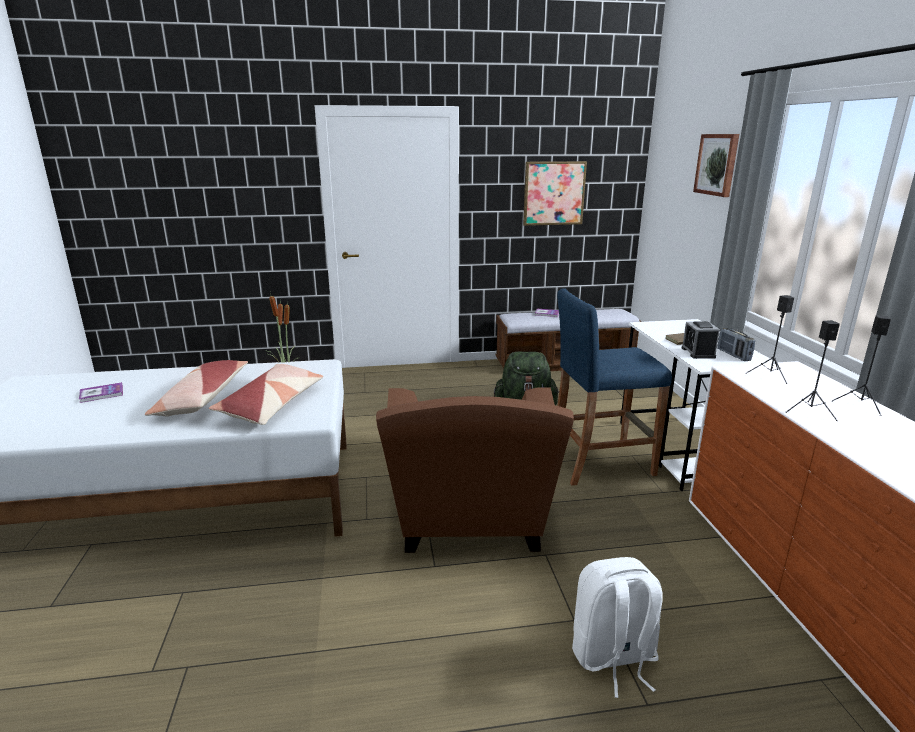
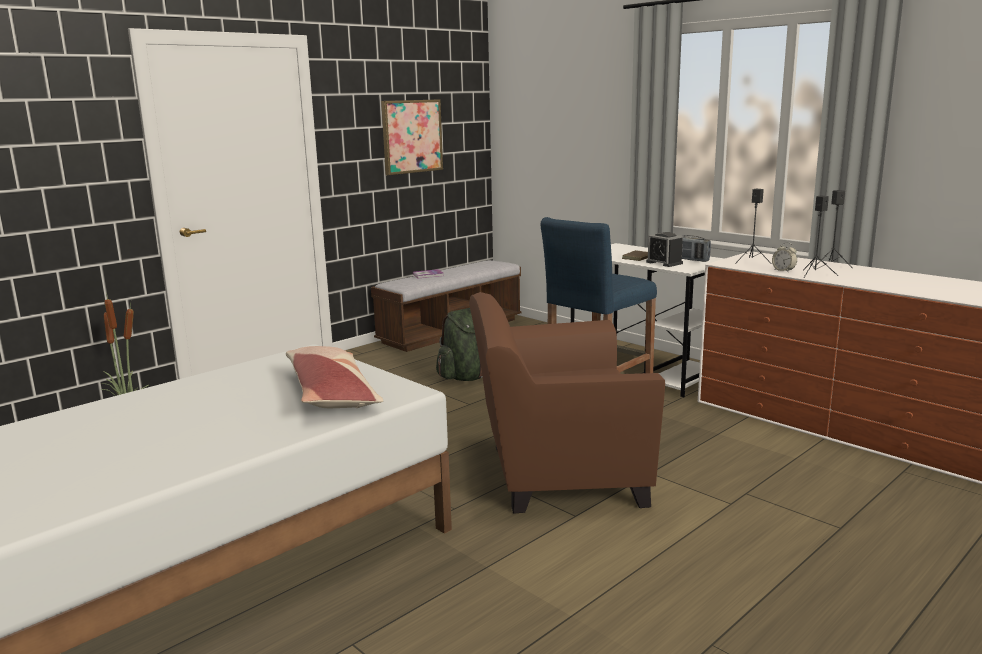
camera: 35 degrees left, 5 degrees down
book [79,382,123,403] -> none
pillow [145,360,248,416] -> none
brown armchair [376,387,574,553] -> brown armchair turned 120 degrees clockwise [469,292,665,513]
white backpack [572,557,662,698] -> none
picture [693,134,739,197] -> none
none -> alarm clock [772,242,797,273]

